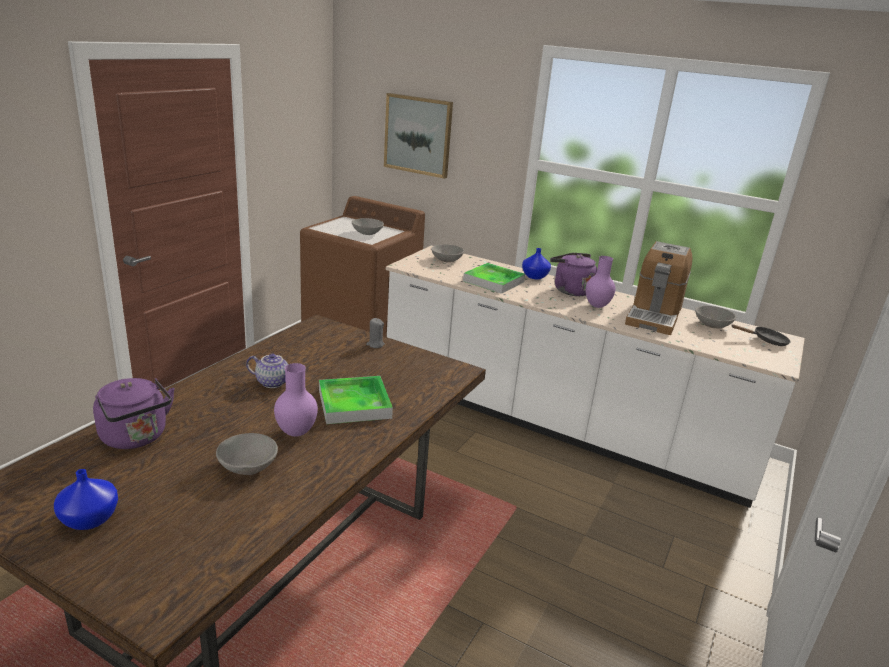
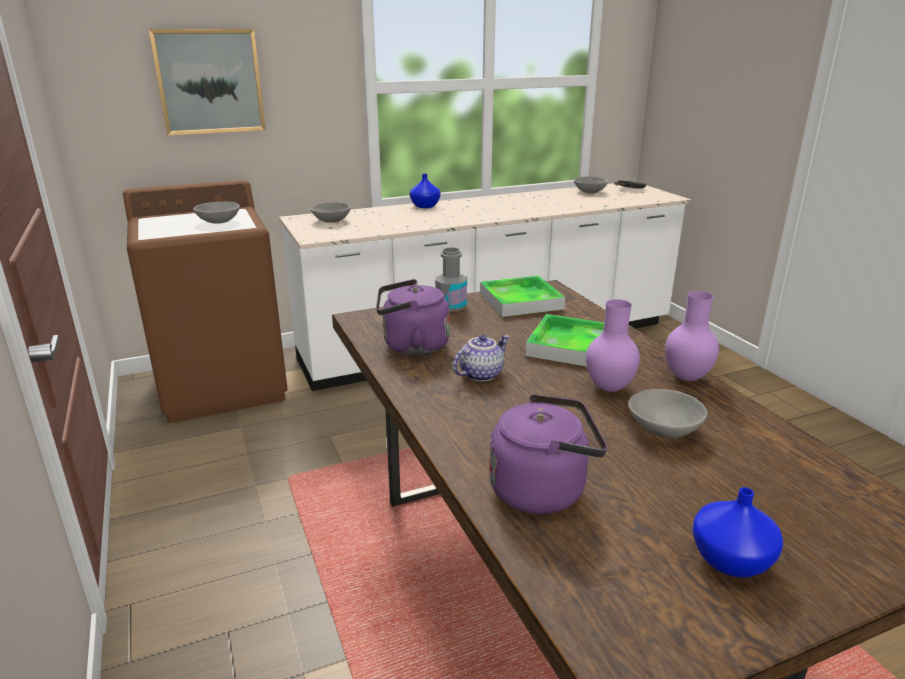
camera: 50 degrees left, 0 degrees up
grey candle [366,318,385,348] -> grey bottle [435,247,467,312]
tray [463,263,525,294] -> tray moved to [480,275,565,317]
purple kettle [550,253,597,296] -> purple kettle moved to [376,279,450,355]
purple vase [586,256,615,308] -> purple vase moved to [665,291,719,381]
coffee machine [625,241,692,335] -> none

